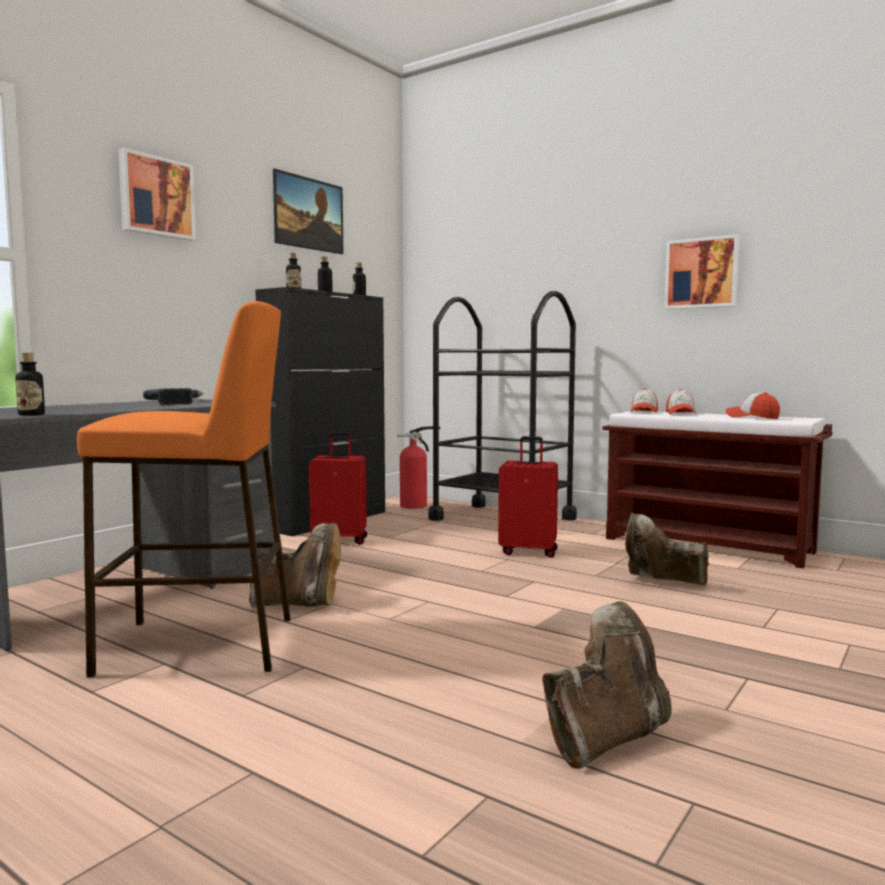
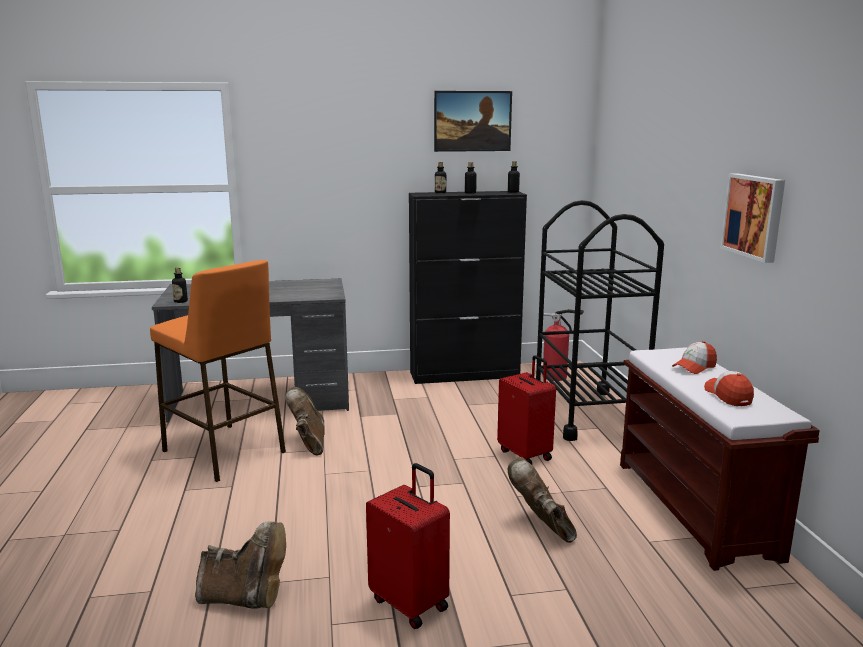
camera: 45 degrees right, 10 degrees up
picture [118,148,196,241] -> none
power drill [143,388,204,405] -> none
brown boot [249,523,341,608] -> brown boot turned 150 degrees counterclockwise [285,387,325,456]
red suitcase [309,432,367,545] -> red suitcase moved to [366,463,450,629]
cap [631,389,658,413] -> none

